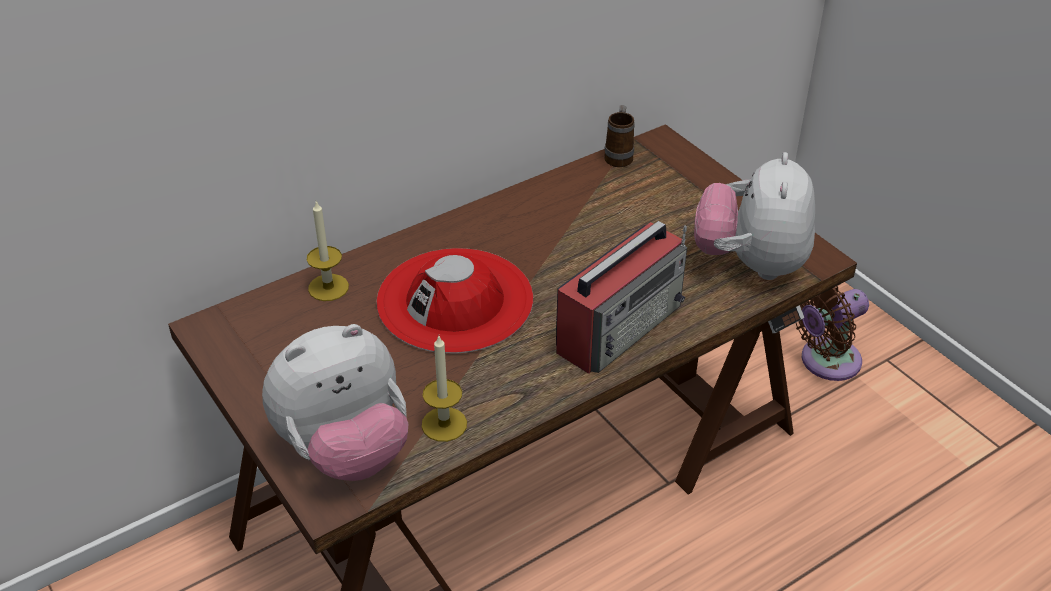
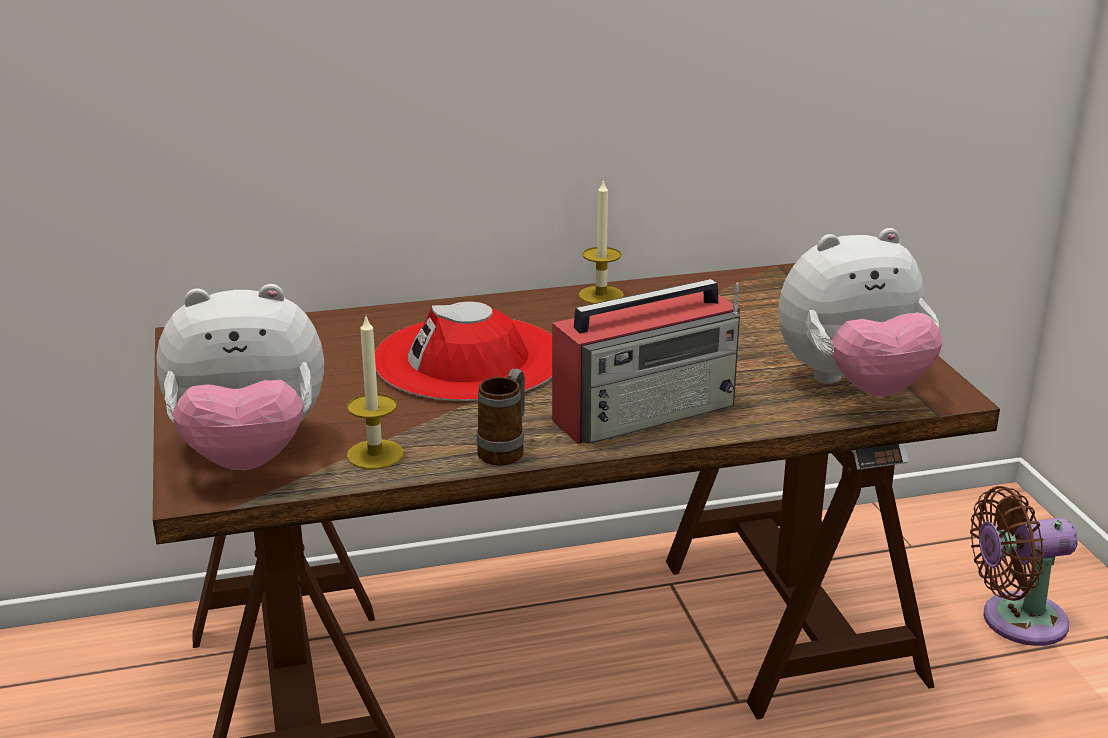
camera: 20 degrees right, 15 degrees down
candle [307,201,349,301] -> candle moved to [579,179,624,304]
mug [604,105,635,167] -> mug moved to [476,369,525,465]
plush toy [694,152,815,280] -> plush toy turned 135 degrees counterclockwise [778,228,942,397]

